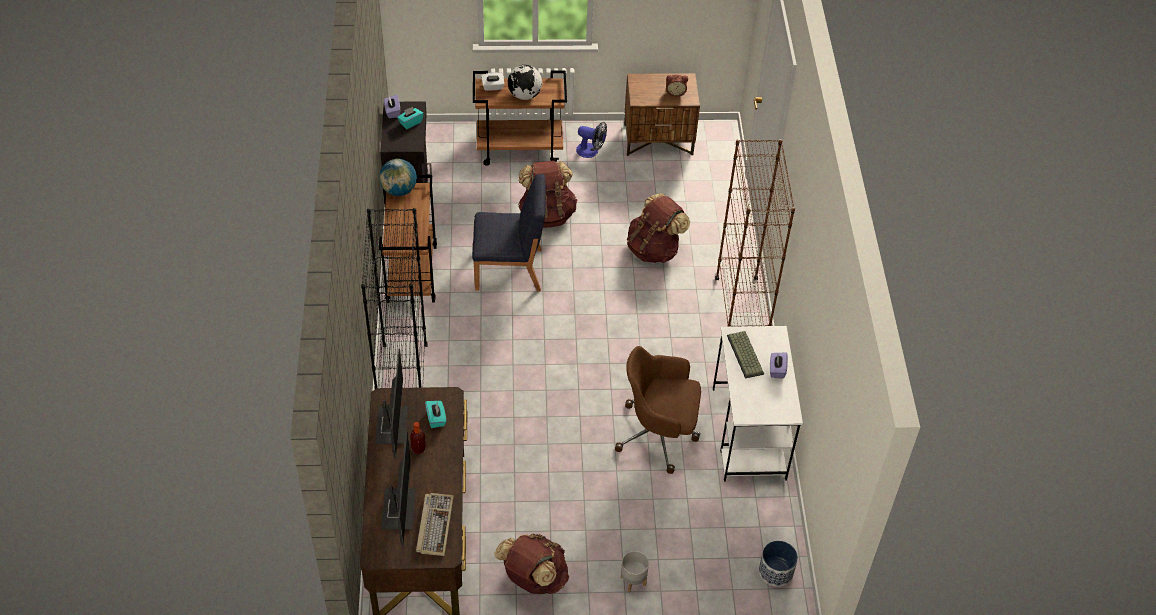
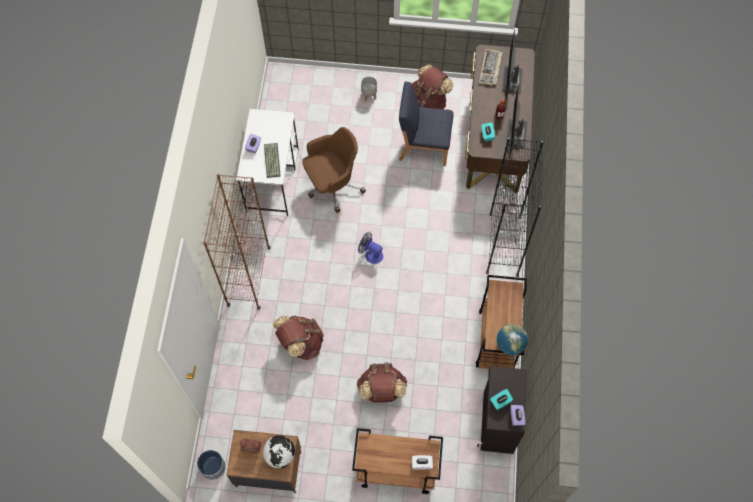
camera: 170 degrees left, 15 degrees up
blue chair [472,174,546,292] -> blue chair moved to [399,82,454,166]
globe [508,65,542,100] -> globe moved to [263,435,295,468]
fan [576,122,607,158] -> fan moved to [358,232,383,264]
brown office chair [615,346,701,474] -> brown office chair turned 45 degrees counterclockwise [302,127,366,213]
planter [759,541,798,587] -> planter moved to [197,450,226,480]

